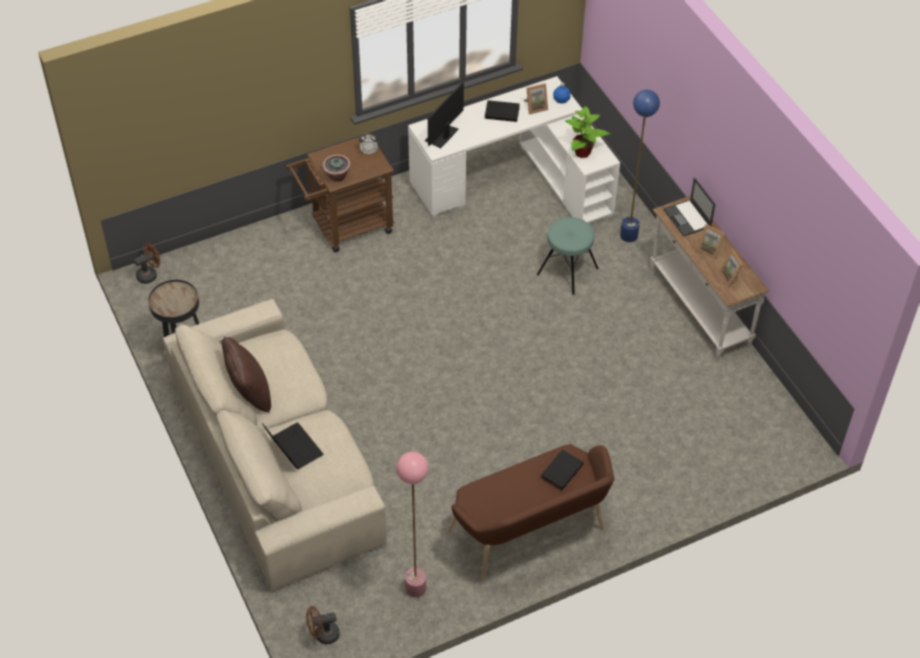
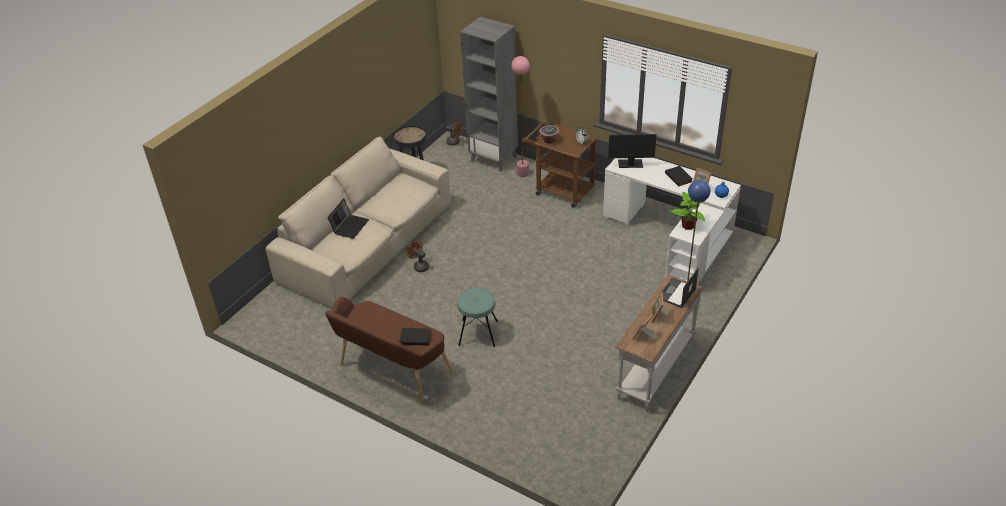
camera: 60 degrees right, 10 degrees down
brown pillow [222,337,271,413] -> none
brown fan [306,606,340,644] -> brown fan moved to [407,241,429,272]
pink floor lamp [396,452,429,597] -> pink floor lamp moved to [511,56,530,177]
turquoise stool [537,217,598,295] -> turquoise stool moved to [457,288,498,347]
none -> grey bookcase [460,17,518,172]

